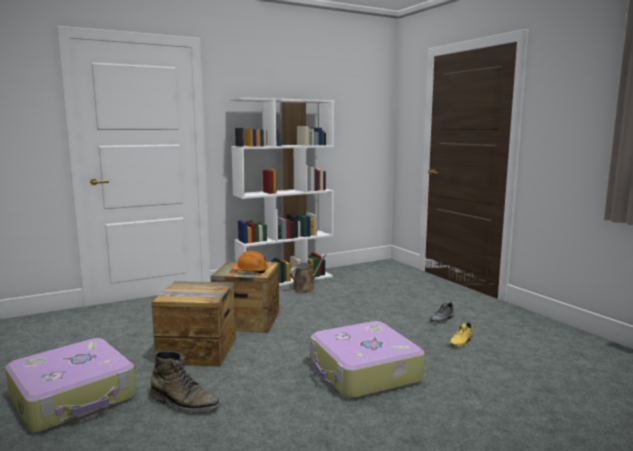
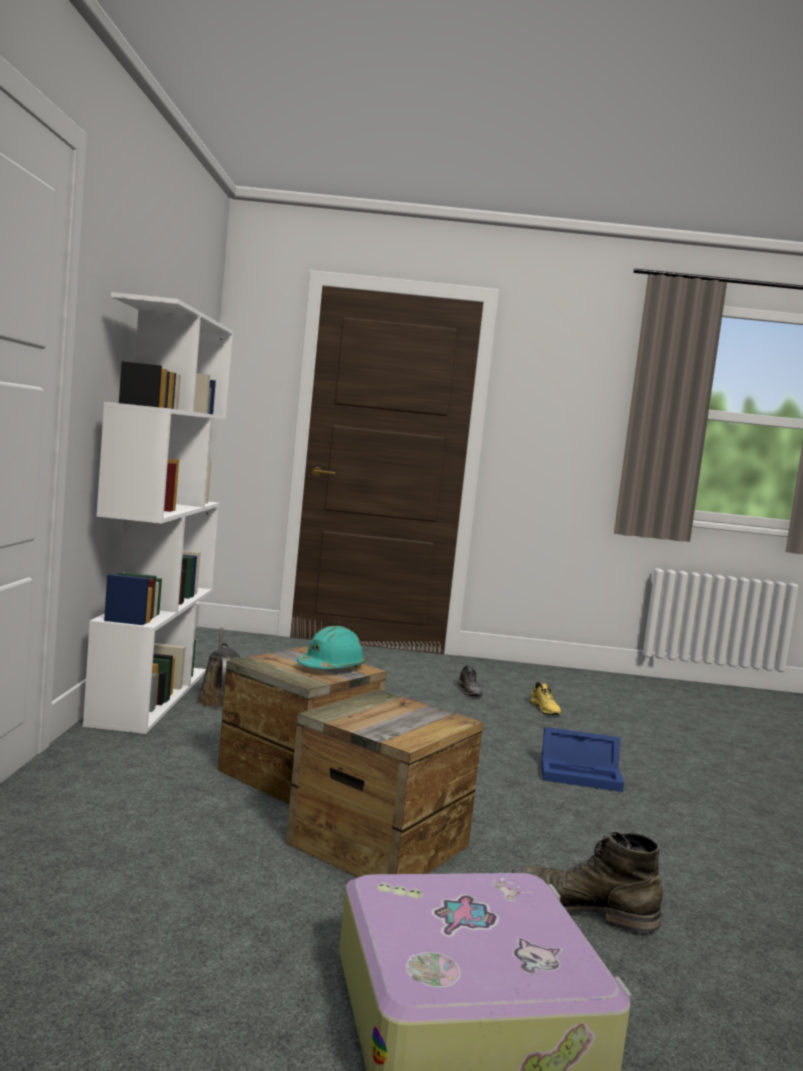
camera: 60 degrees left, 5 degrees down
green boot [150,351,221,412] -> green boot turned 120 degrees counterclockwise [511,832,663,933]
orange hard hat [232,251,268,273] -> turquoise hard hat [297,626,366,669]
suitcase [310,321,425,399] -> blue storage box [541,727,624,792]

